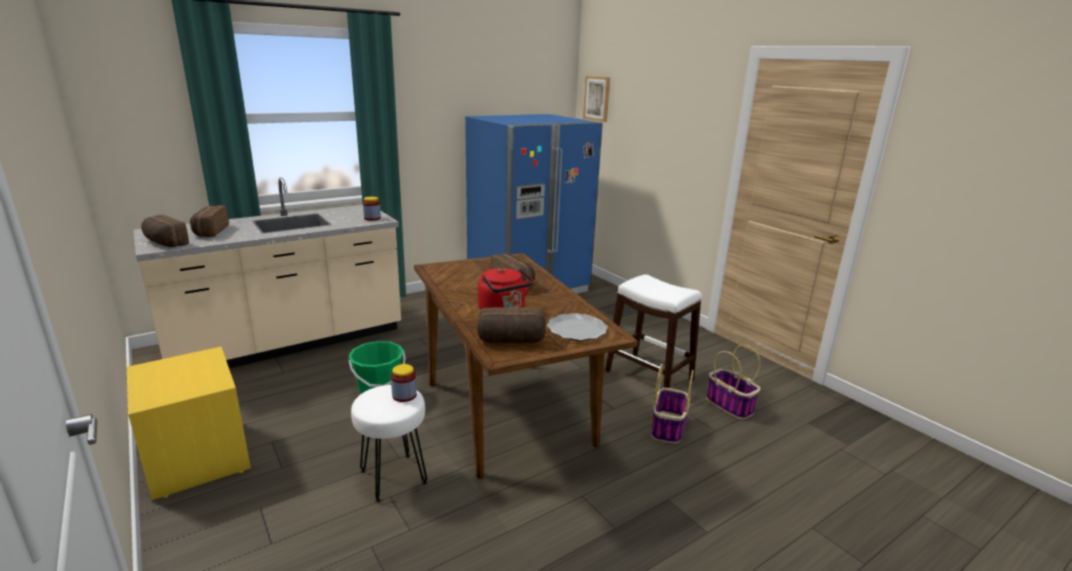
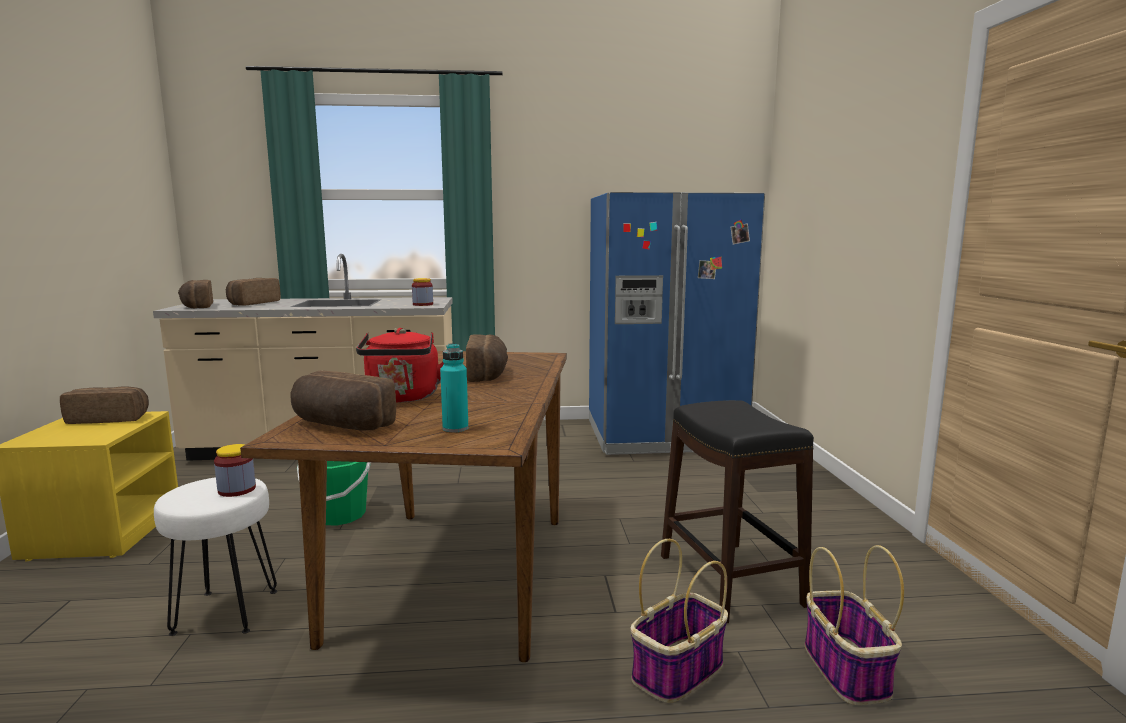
camera: 30 degrees right, 10 degrees down
plate [547,313,608,341] -> turquoise bottle [440,343,468,432]
picture [583,76,610,122] -> none
white stool [605,274,702,388] -> black stool [661,400,814,624]
none -> bread [60,387,149,424]

